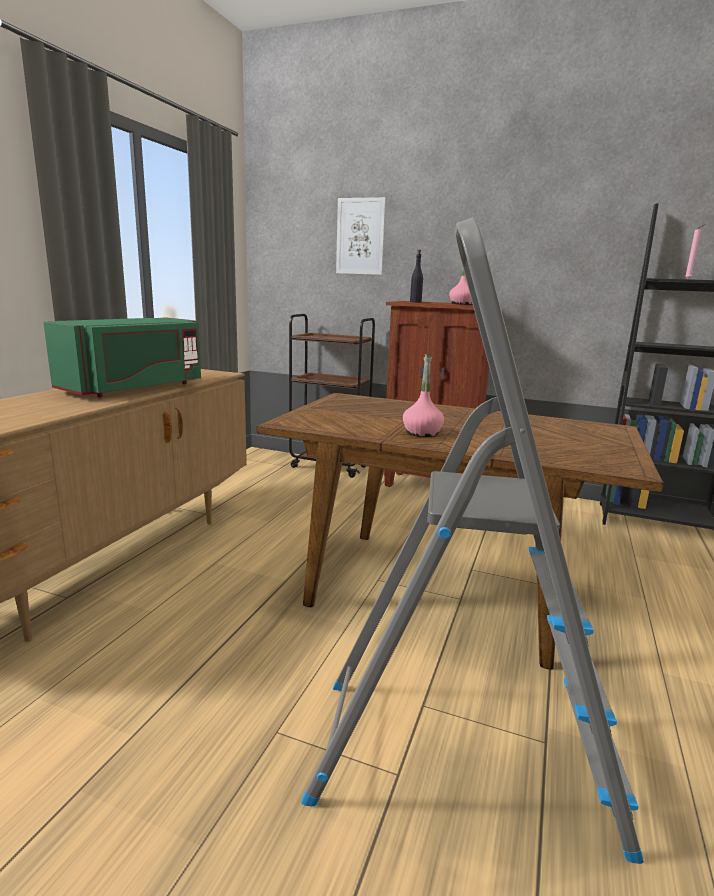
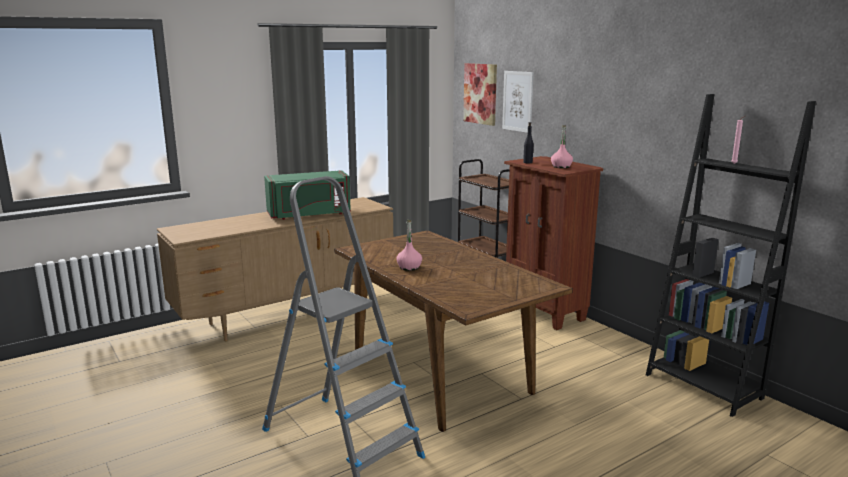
camera: 35 degrees right, 0 degrees up
none -> picture [463,63,497,126]

